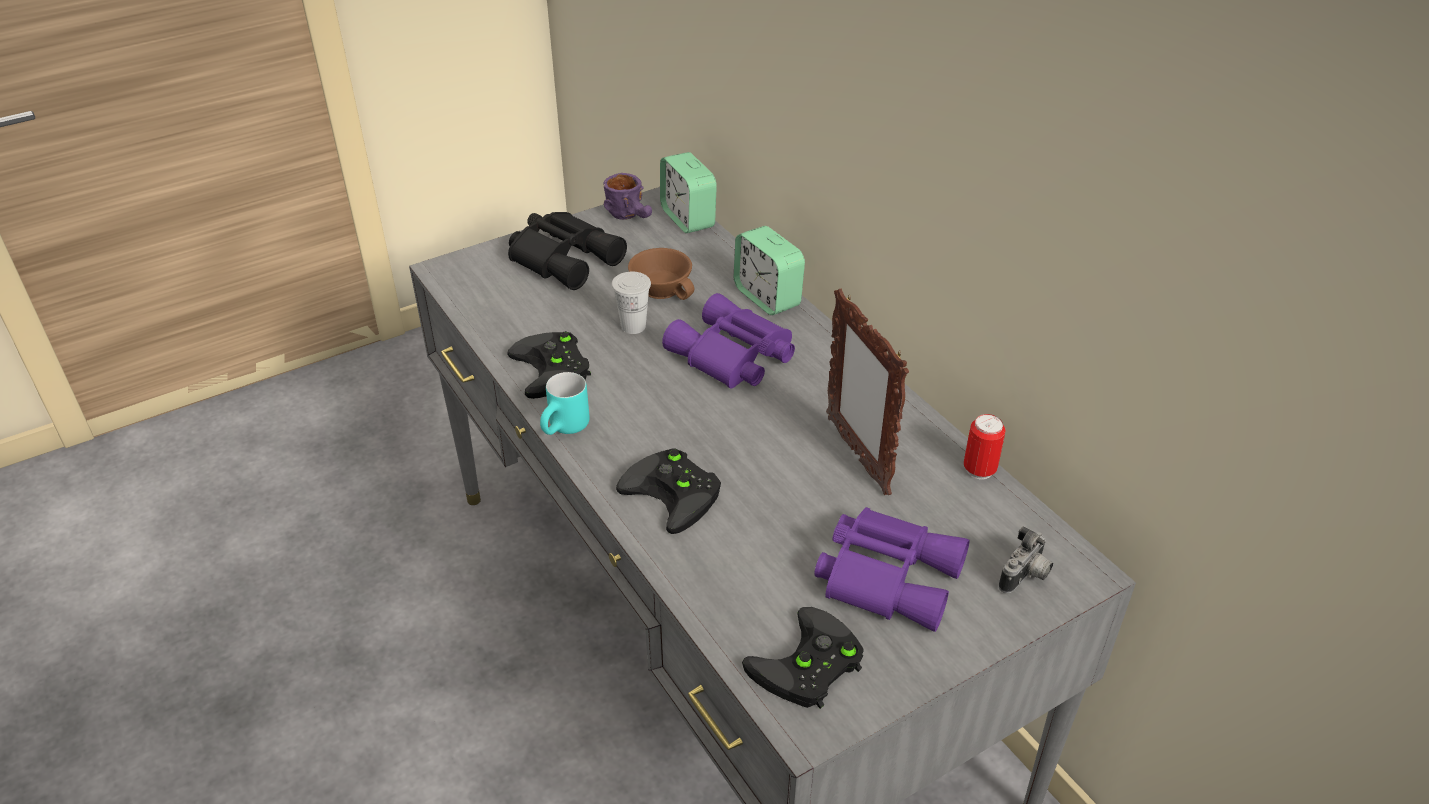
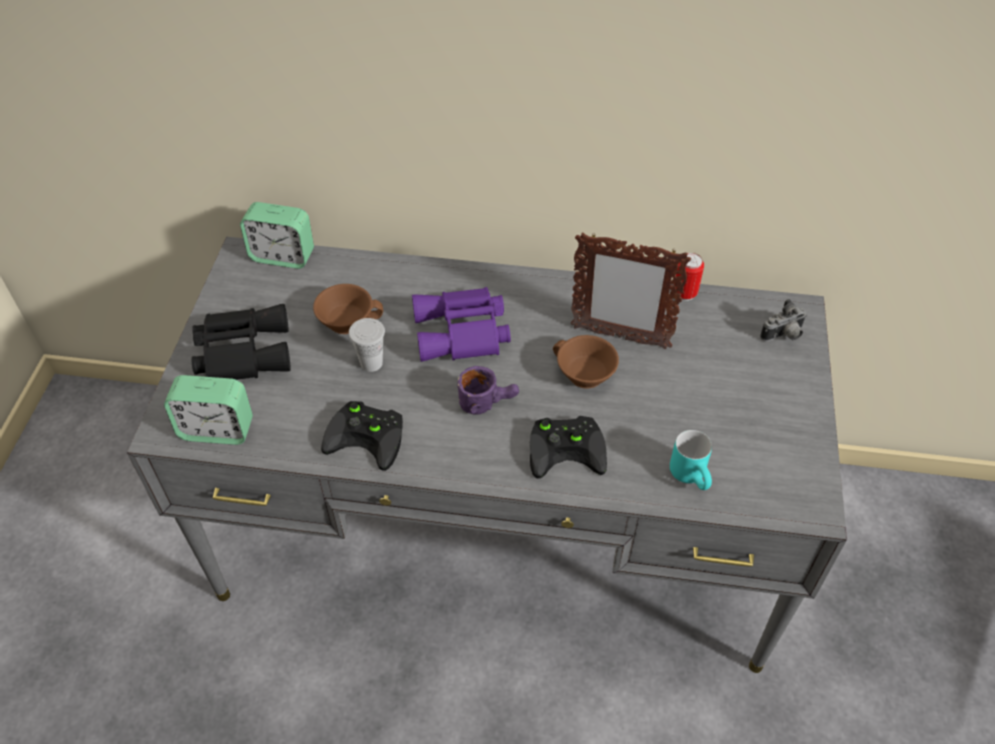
camera: 50 degrees left, 10 degrees up
turquoise mug [540,372,590,435] -> turquoise mug moved to [670,430,712,490]
purple mug [604,173,652,220] -> purple mug moved to [457,366,519,415]
alarm clock [734,226,805,315] -> alarm clock moved to [164,375,253,445]
black game controller [742,607,864,709] -> none
purple binoculars [814,507,970,632] -> none
camera [999,526,1053,593] -> camera turned 75 degrees clockwise [760,299,807,341]
none -> brown cup [553,335,619,389]

